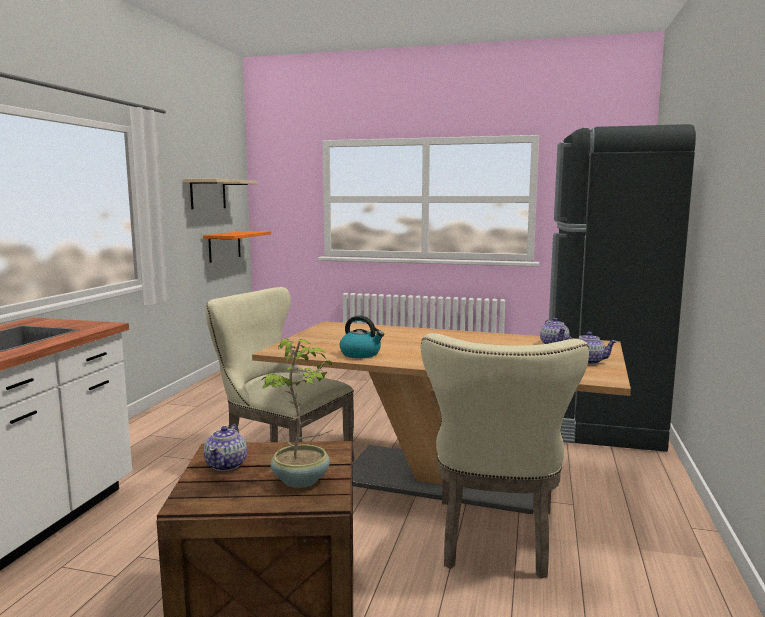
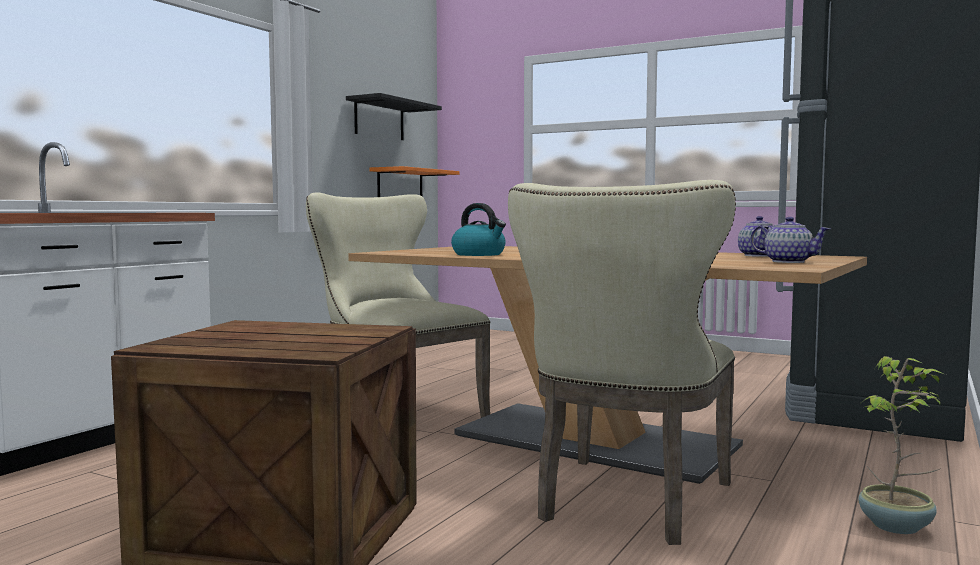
camera: 15 degrees right, 5 degrees down
beige shelf [184,179,258,209] -> black shelf [346,93,442,140]
teapot [204,424,247,471] -> none
potted plant [260,338,332,488] -> potted plant moved to [858,356,946,534]

